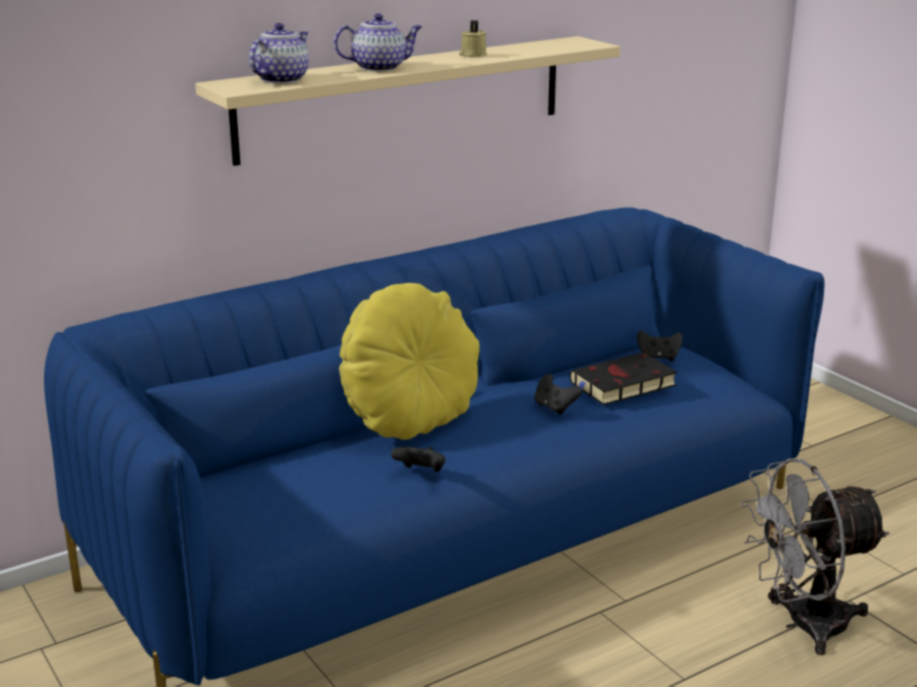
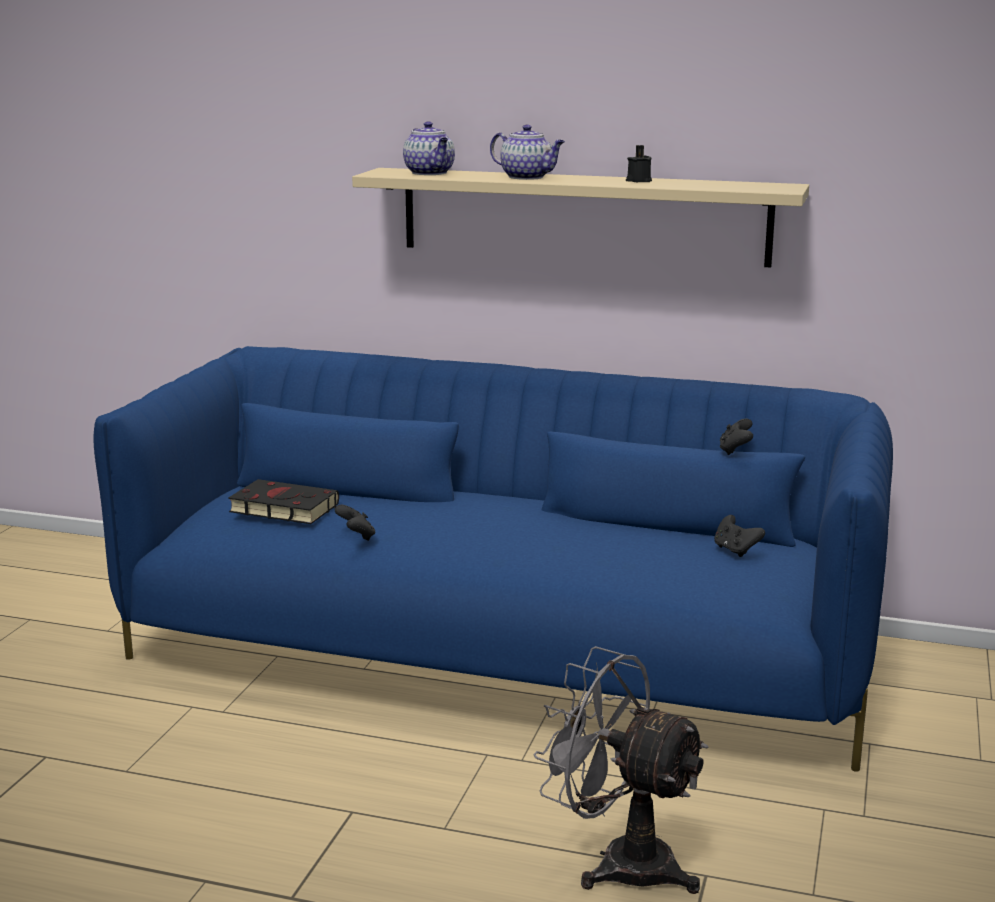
camera: 50 degrees right, 5 degrees down
teapot [249,23,309,84] -> teapot turned 75 degrees clockwise [403,121,455,175]
yellow pillow [339,283,480,440] -> none
beige candle [459,20,487,57] -> black candle [626,145,652,182]
black game controller [534,374,582,415] -> black game controller moved to [720,418,753,455]
black book [570,352,677,405] -> black book moved to [228,479,339,524]

